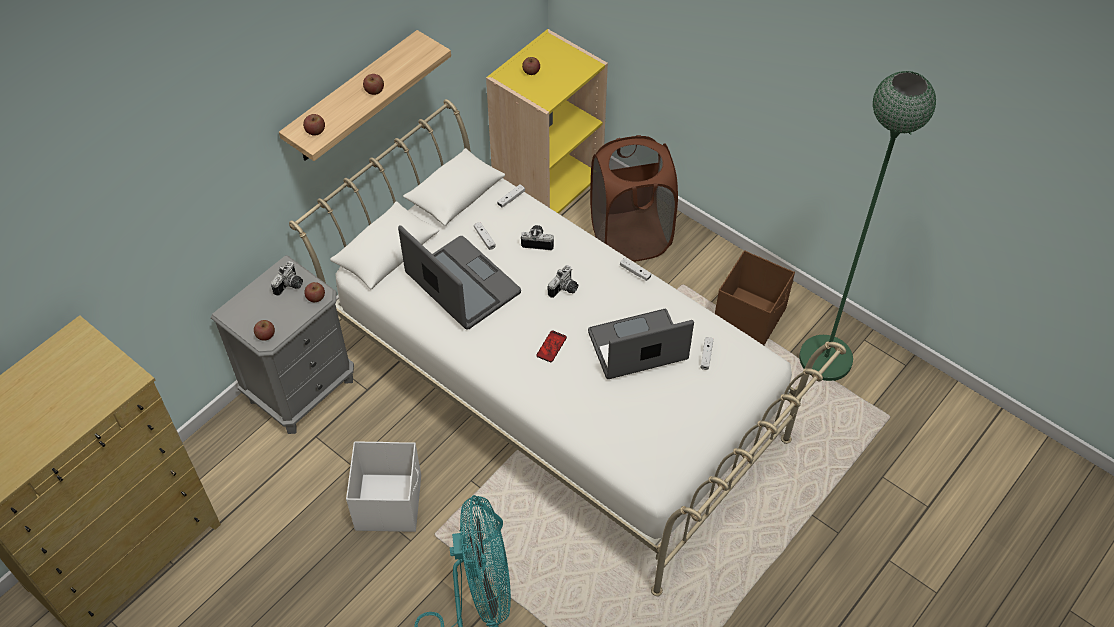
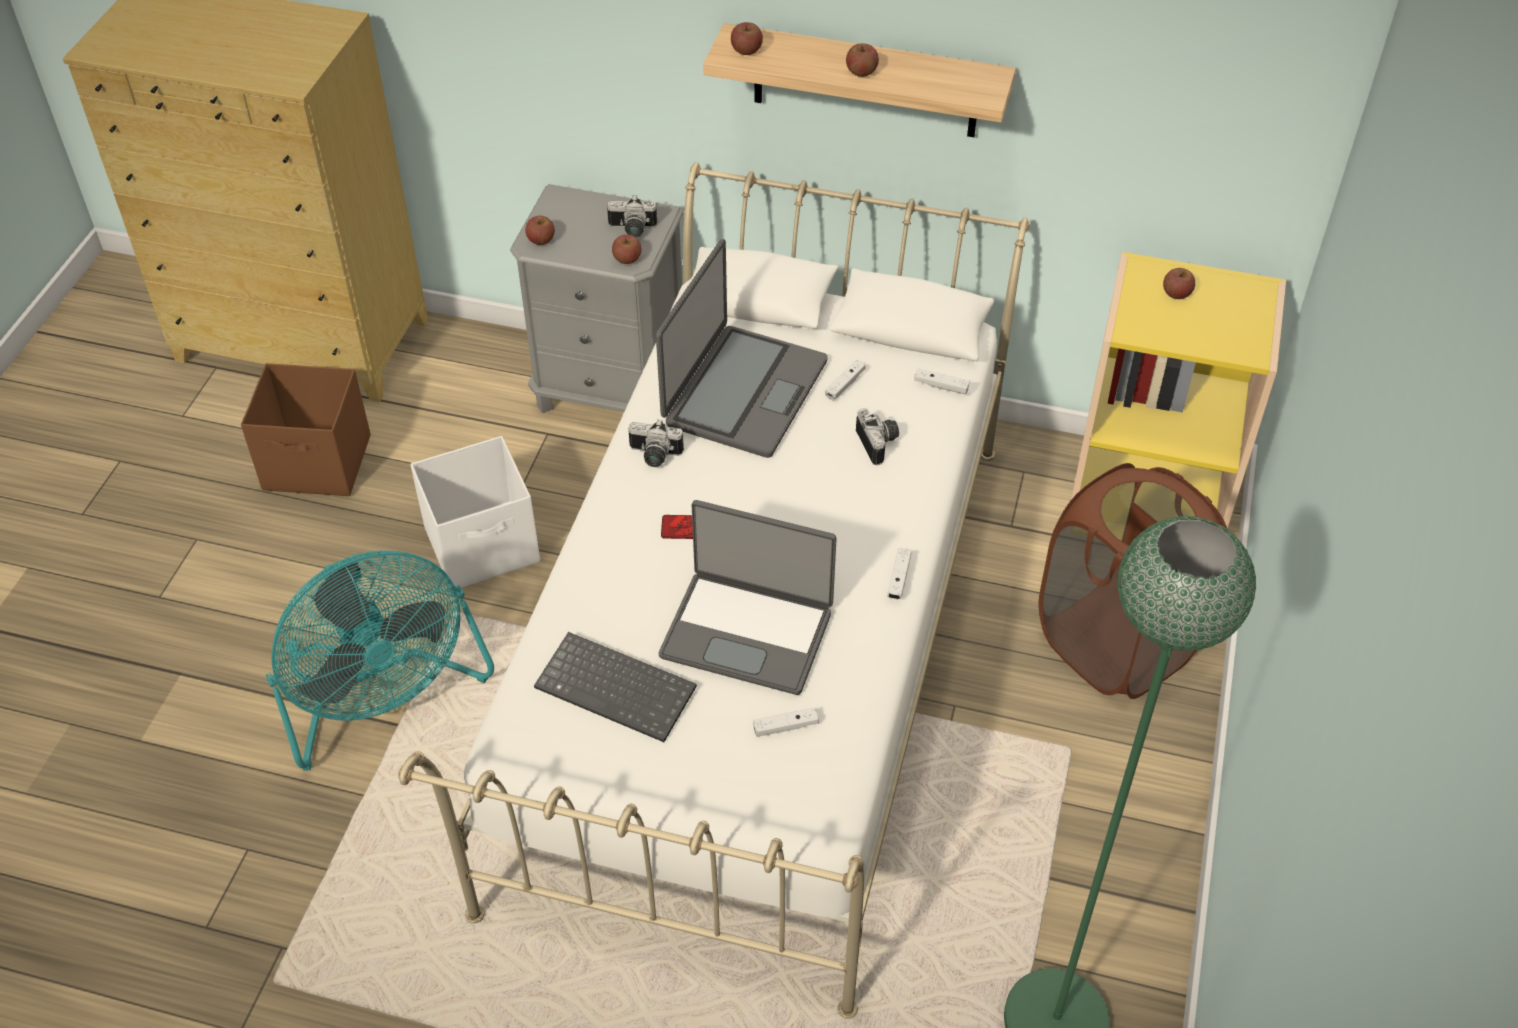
camera: 65 degrees right, 5 degrees down
camera [548,265,578,298] -> camera moved to [628,419,684,467]
laptop [588,309,694,379] -> laptop turned 150 degrees clockwise [659,500,837,695]
brown storage box [715,250,795,345] -> brown storage box moved to [241,363,371,496]
none -> keyboard [534,632,697,742]

